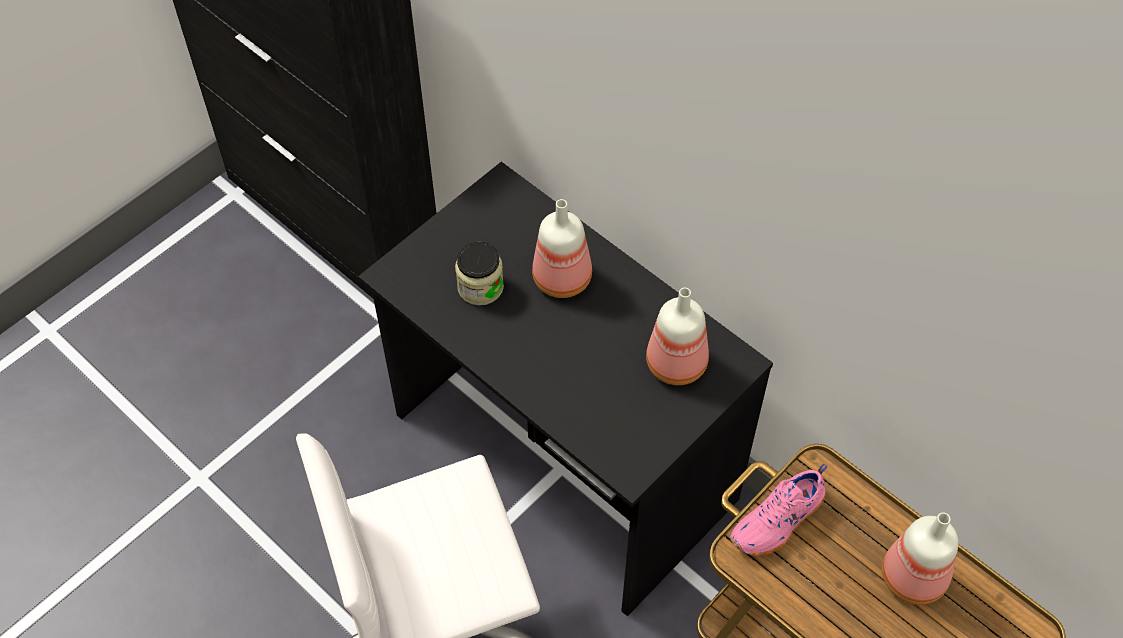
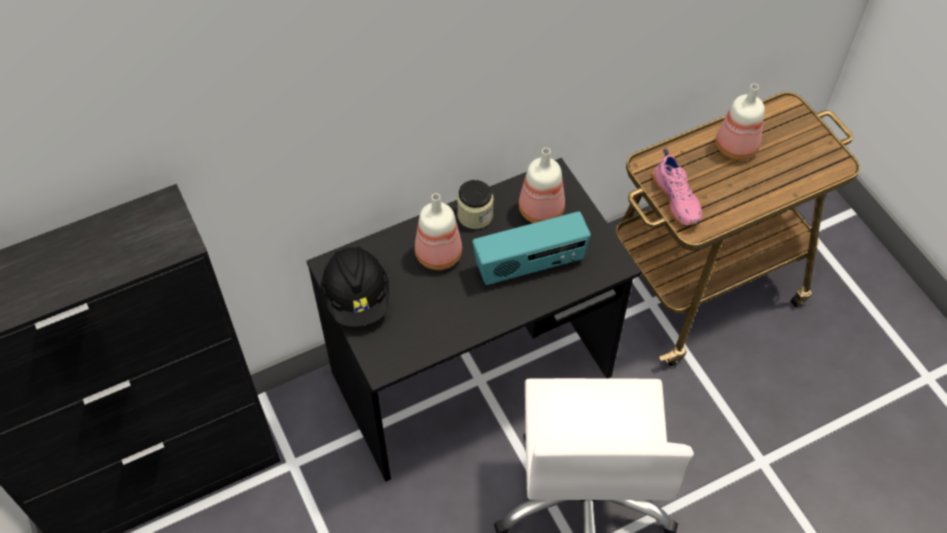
camera: 70 degrees left, 0 degrees up
jar [455,242,504,305] -> jar moved to [457,180,494,229]
none -> black hard hat [321,247,389,327]
none -> radio [472,211,591,285]

